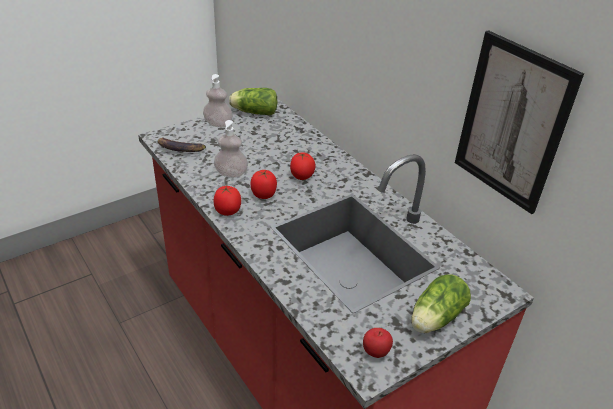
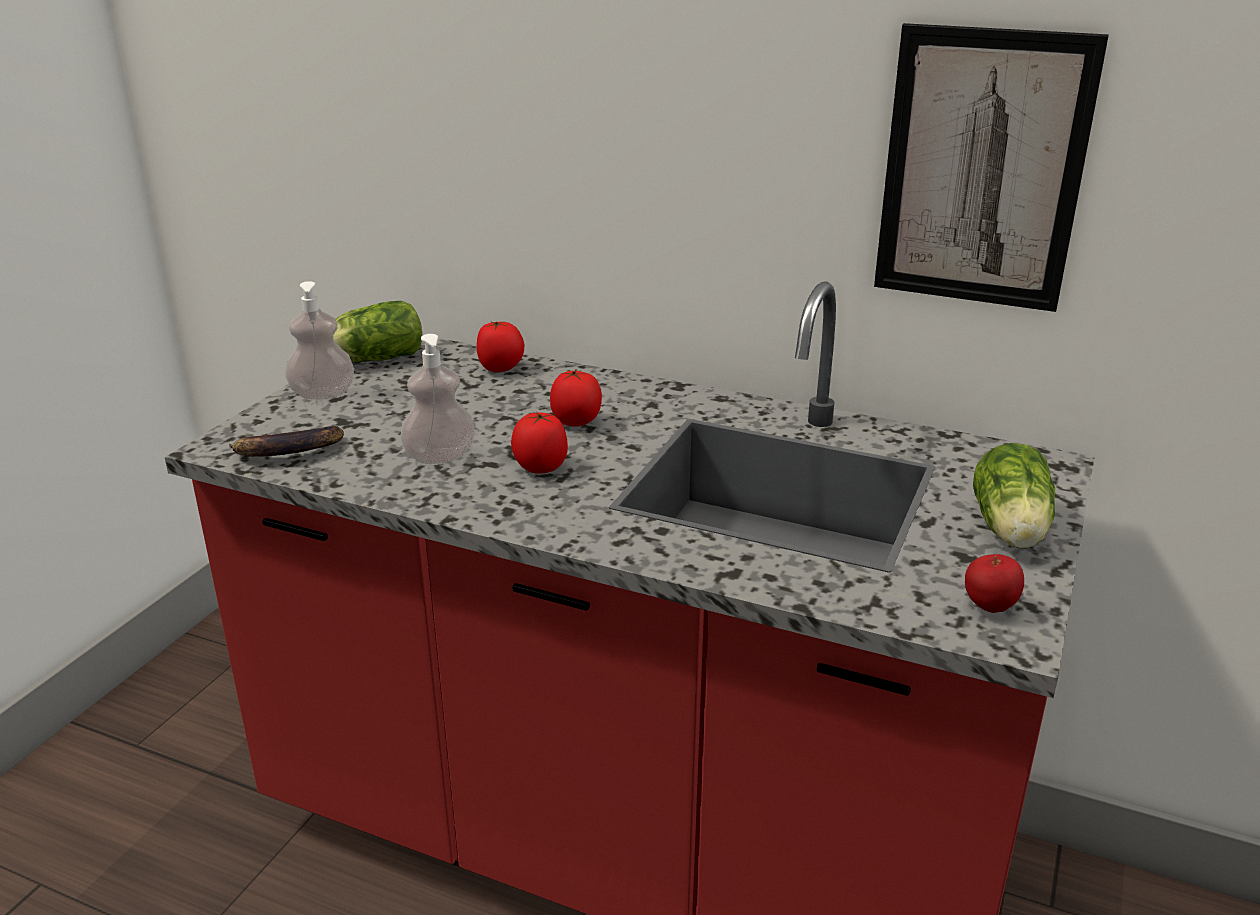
camera: 30 degrees left, 10 degrees down
tomato [214,186,241,216] -> tomato moved to [476,321,524,373]

